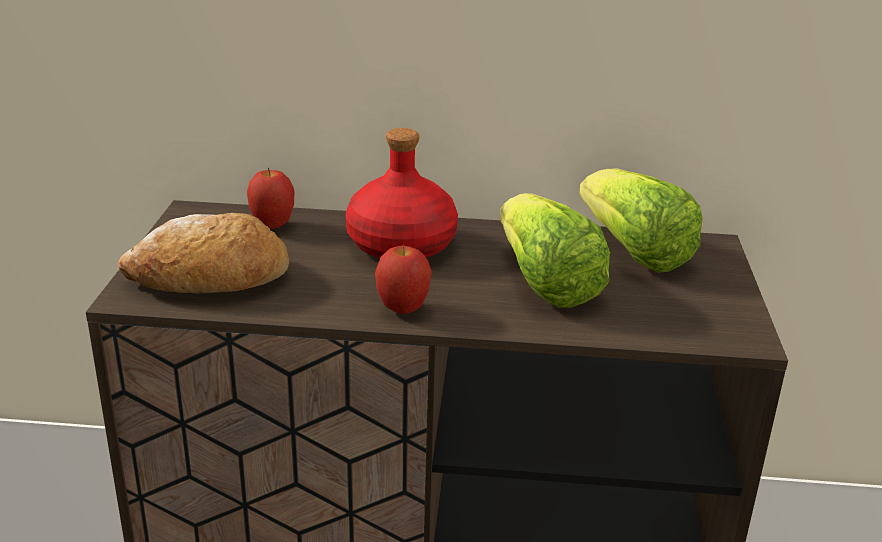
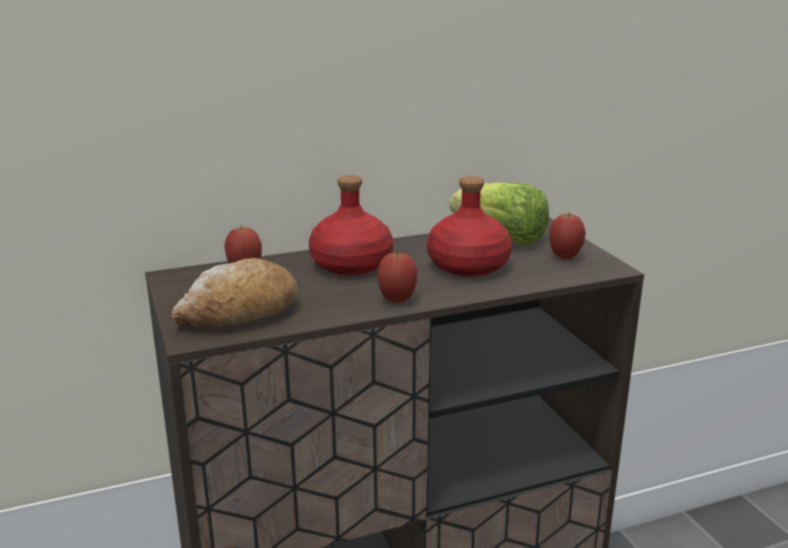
camera: 25 degrees left, 5 degrees down
lettuce [500,193,610,308] -> red bottle [427,176,512,277]
none -> apple [549,212,586,260]

